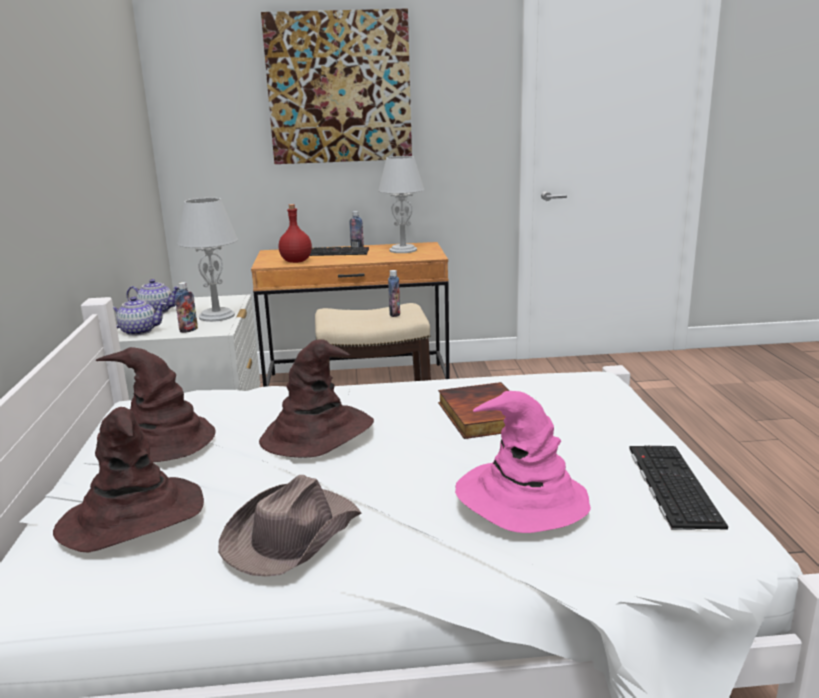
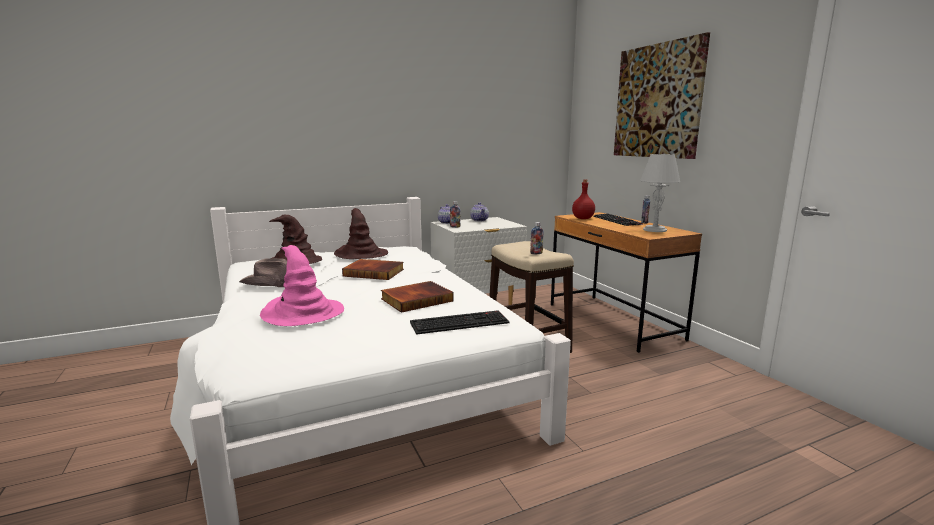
camera: 70 degrees right, 5 degrees down
grey table lamp [177,198,238,322] -> none
brown hat [259,339,374,457] -> book [342,259,404,280]
keyboard [629,446,728,530] -> keyboard moved to [410,310,510,335]

